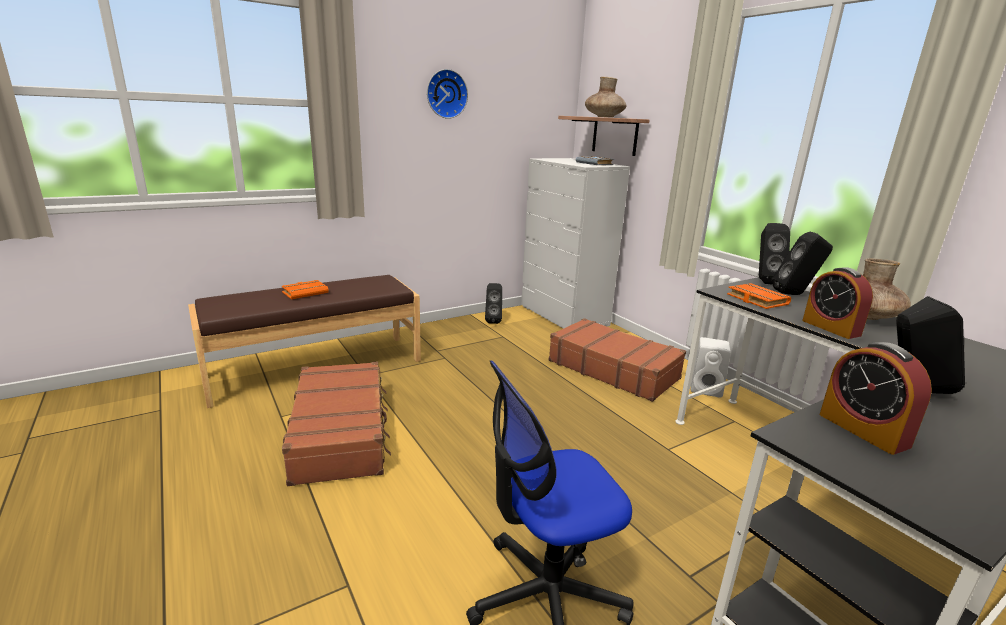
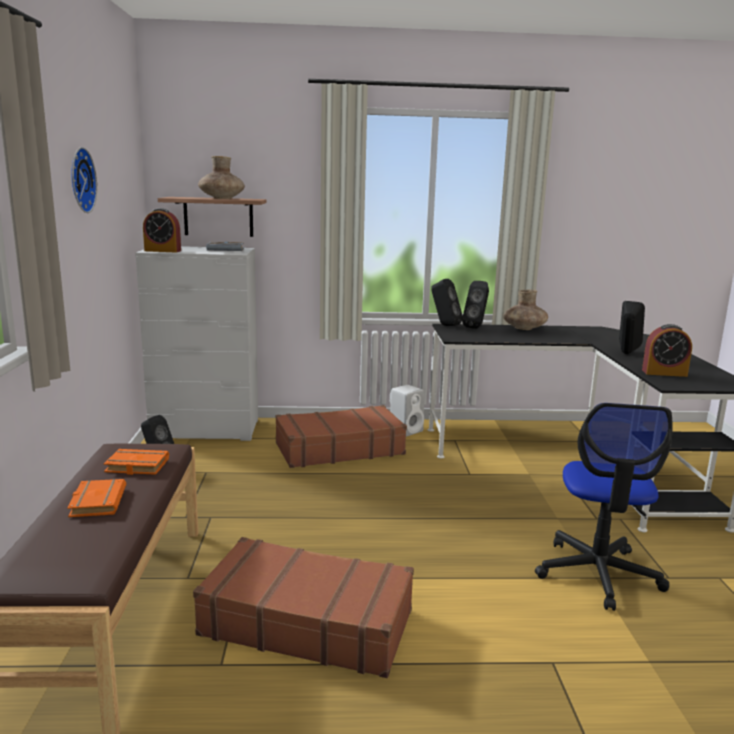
camera: 60 degrees left, 5 degrees down
orange book [727,283,791,309] -> orange book moved to [104,449,169,475]
alarm clock [802,267,873,339] -> alarm clock moved to [143,208,181,252]

